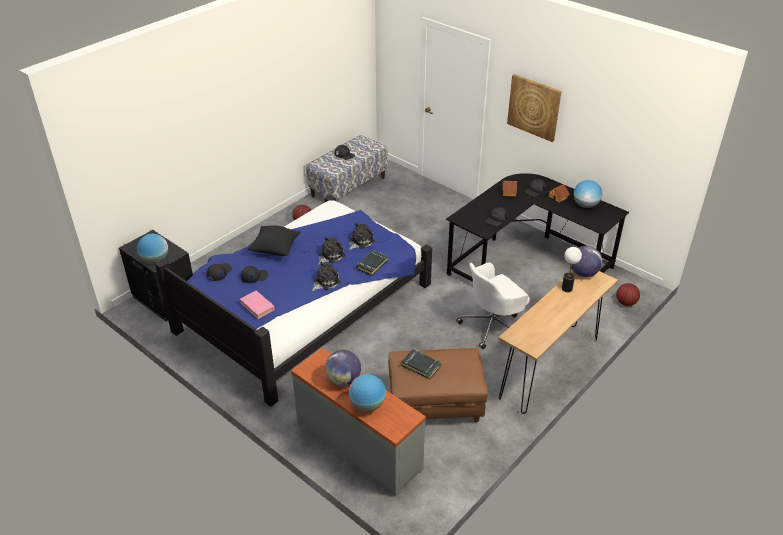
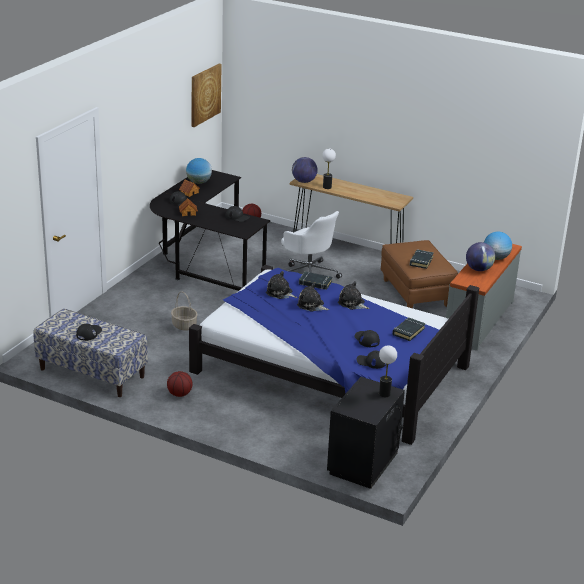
camera: 105 degrees left, 10 degrees down
globe [137,234,168,264] -> table lamp [379,345,397,397]
pink book [240,291,275,319] -> black book [393,317,426,341]
black pillow [248,225,301,256] -> none
picture [507,74,562,142] -> picture moved to [192,64,222,127]
none -> basket [171,291,198,331]

